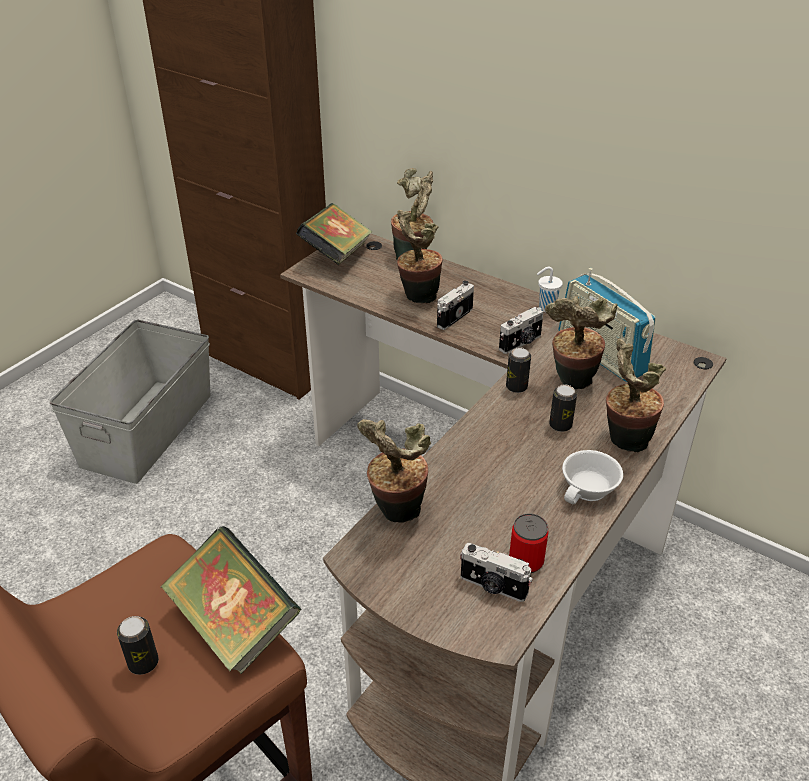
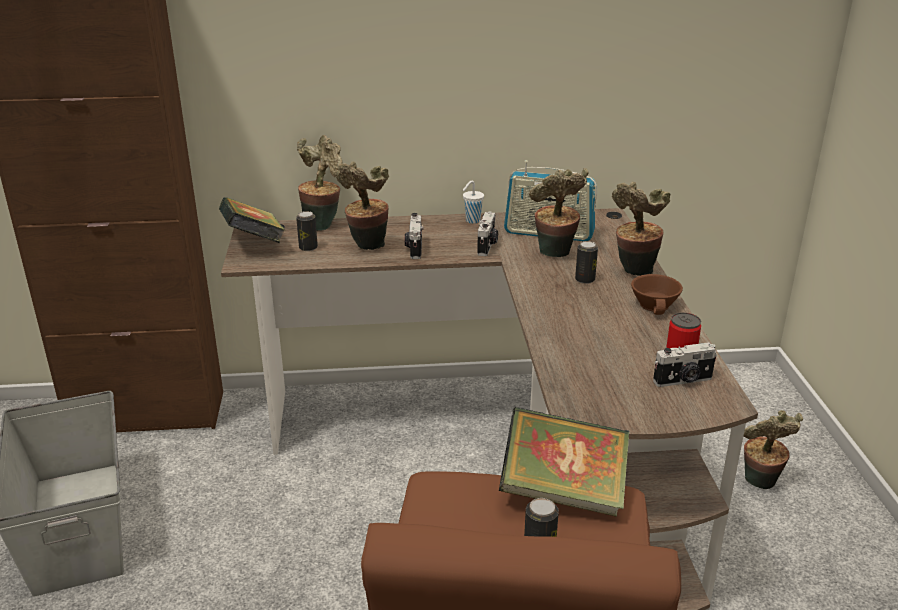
camera: 40 degrees left, 10 degrees down
potted plant [357,419,431,523] -> potted plant moved to [744,410,803,489]
can [506,347,531,393] -> can moved to [296,211,318,251]
white cup [562,450,623,504] -> brown cup [631,274,683,315]

